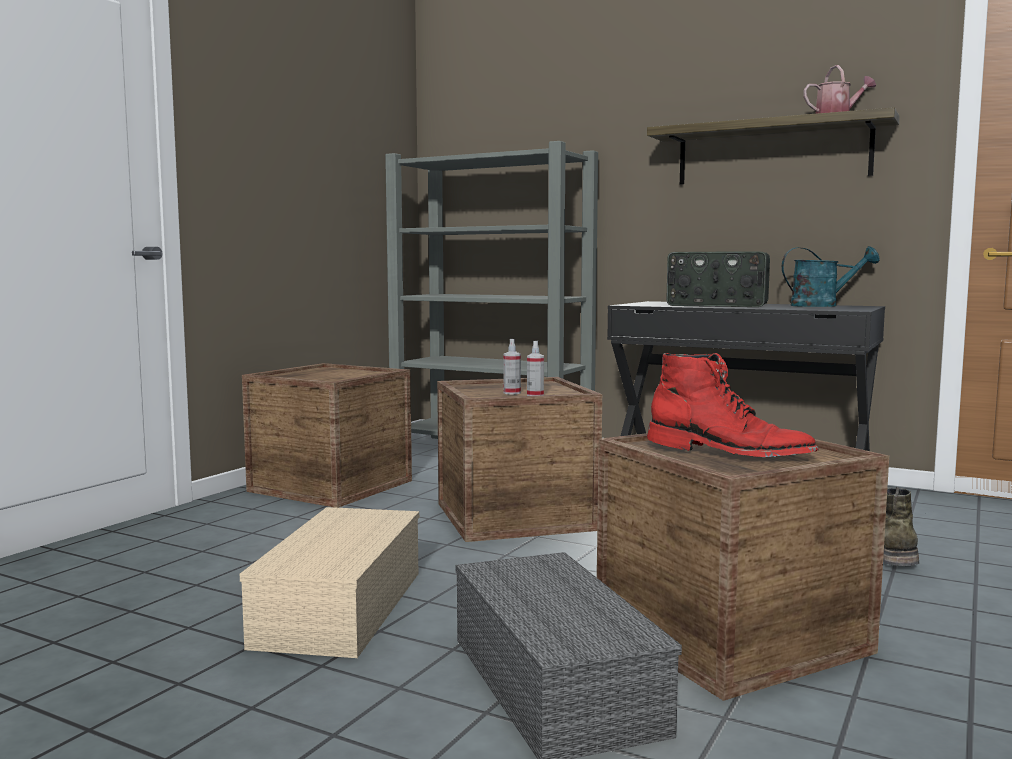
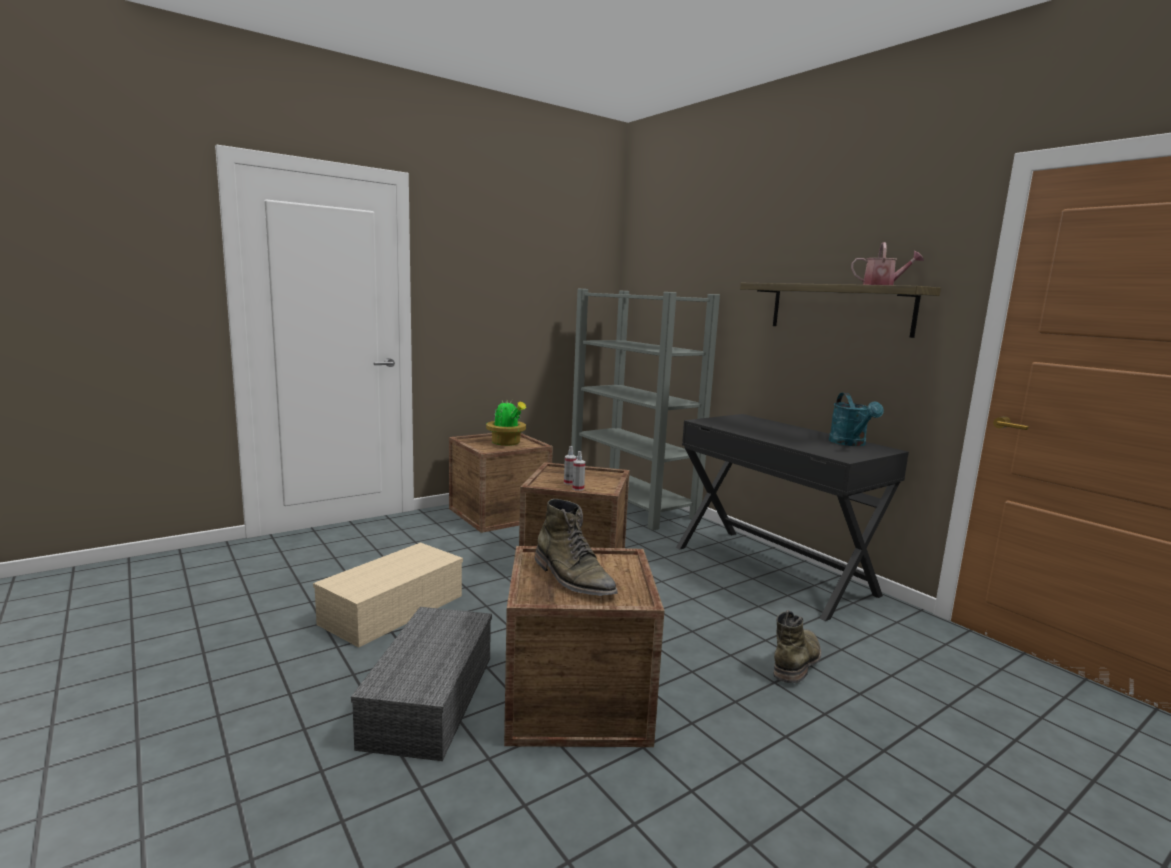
camera: 25 degrees right, 5 degrees up
red boot [647,353,819,457] -> green boot [535,499,617,596]
radio [667,251,770,307] -> none
turquoise watering can [782,246,880,307] -> turquoise watering can turned 60 degrees clockwise [829,393,884,446]
none -> potted plant [486,399,526,446]

